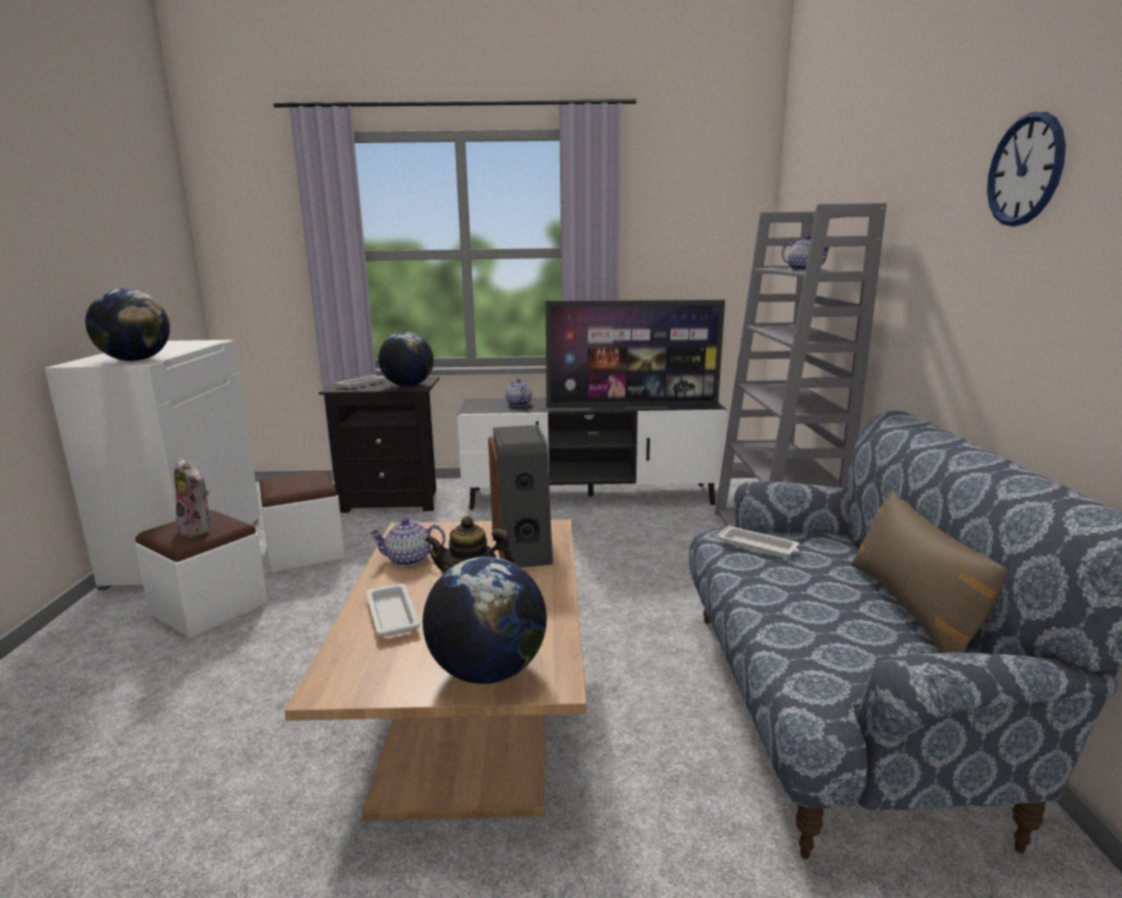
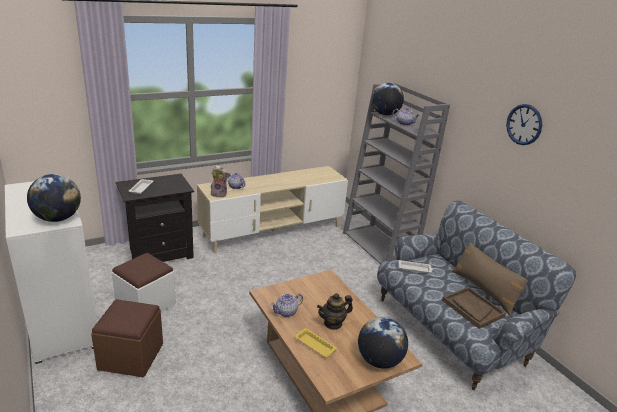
camera: 30 degrees left, 10 degrees up
white ottoman [135,510,269,639] -> brown ottoman [91,299,163,377]
plush toy [174,458,211,537] -> plush toy moved to [211,165,230,198]
white tray [366,584,420,637] -> yellow tray [295,328,337,358]
globe [378,332,434,387] -> globe moved to [372,83,404,115]
black tv stand [457,398,728,510] -> beige tv stand [197,166,348,253]
speaker [488,425,553,567] -> none
television [546,300,725,408] -> none
none -> brown tray [442,287,506,329]

